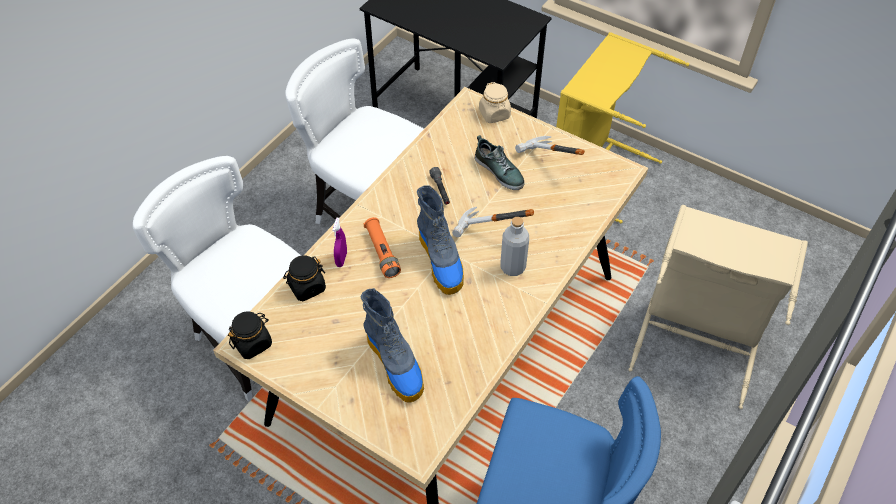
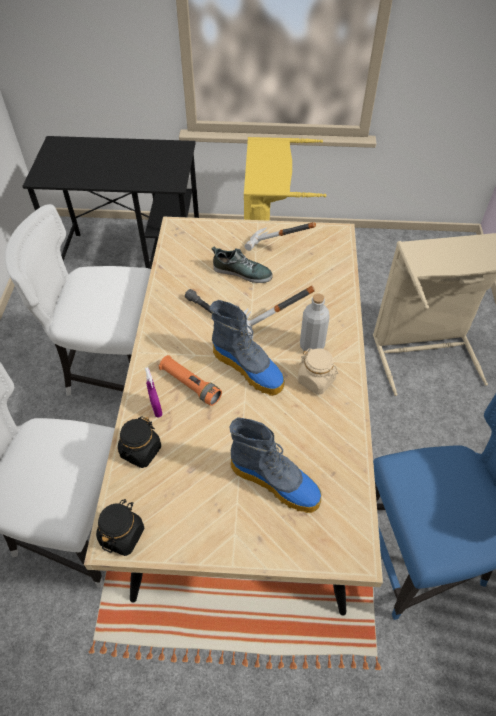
camera: 30 degrees left, 0 degrees up
beige jar [479,82,511,123] -> beige jar moved to [298,348,338,395]

